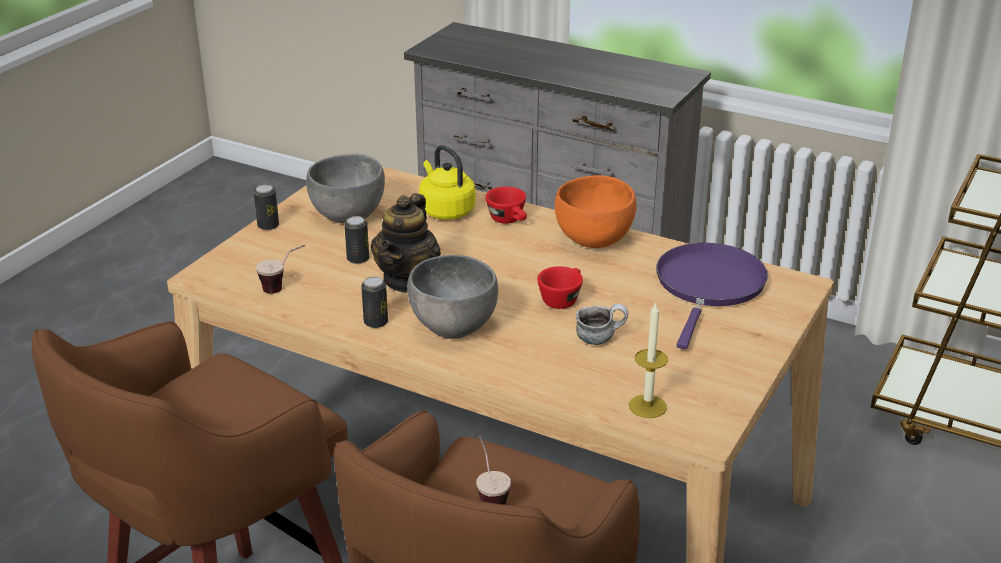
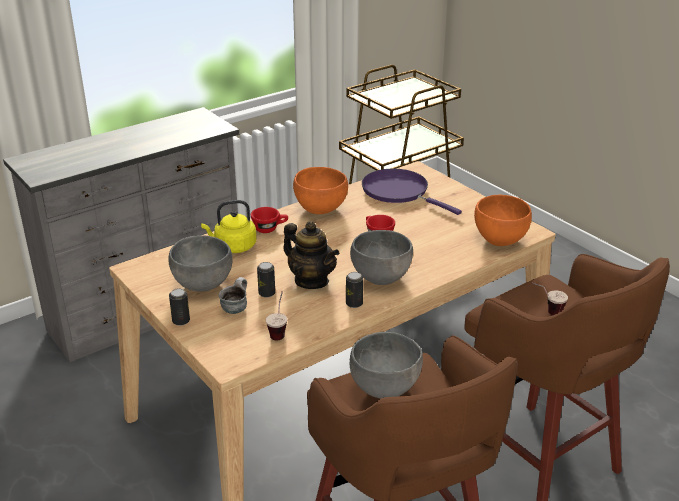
camera: 65 degrees left, 0 degrees up
mug [576,304,629,345] -> mug moved to [219,277,247,314]
candle [629,302,668,418] -> orange bowl [474,195,532,246]
none -> grey bowl [349,332,423,399]

